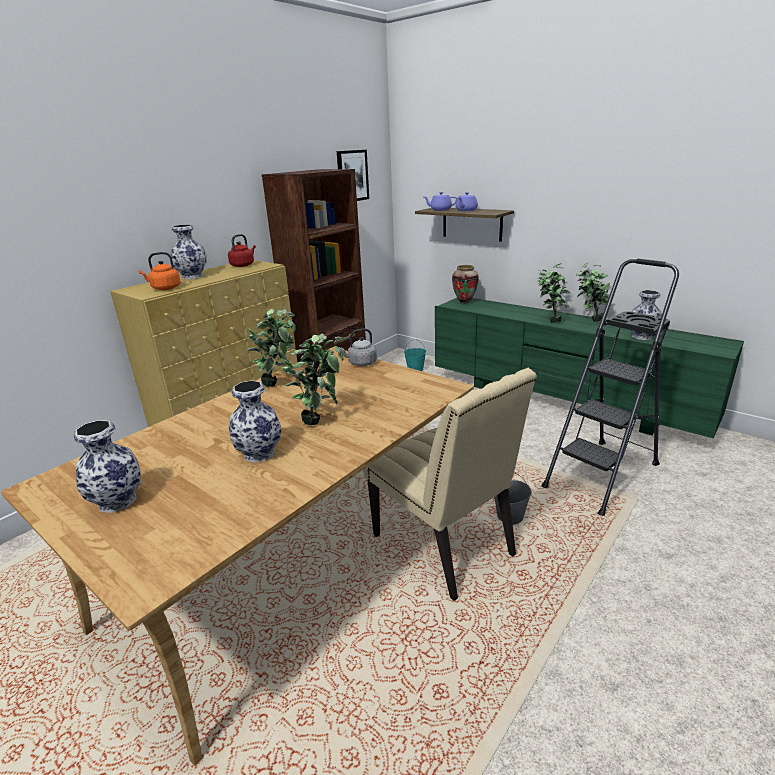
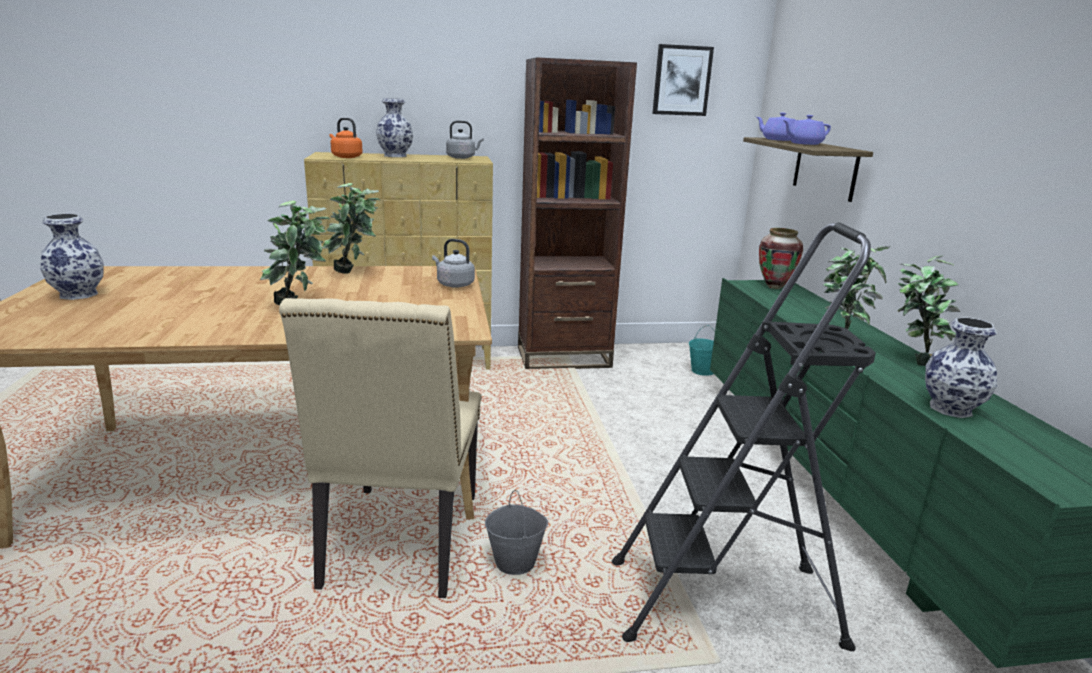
camera: 40 degrees right, 5 degrees down
red kettle [228,234,256,267] -> grey kettle [446,120,484,159]
vase [229,380,281,463] -> none

